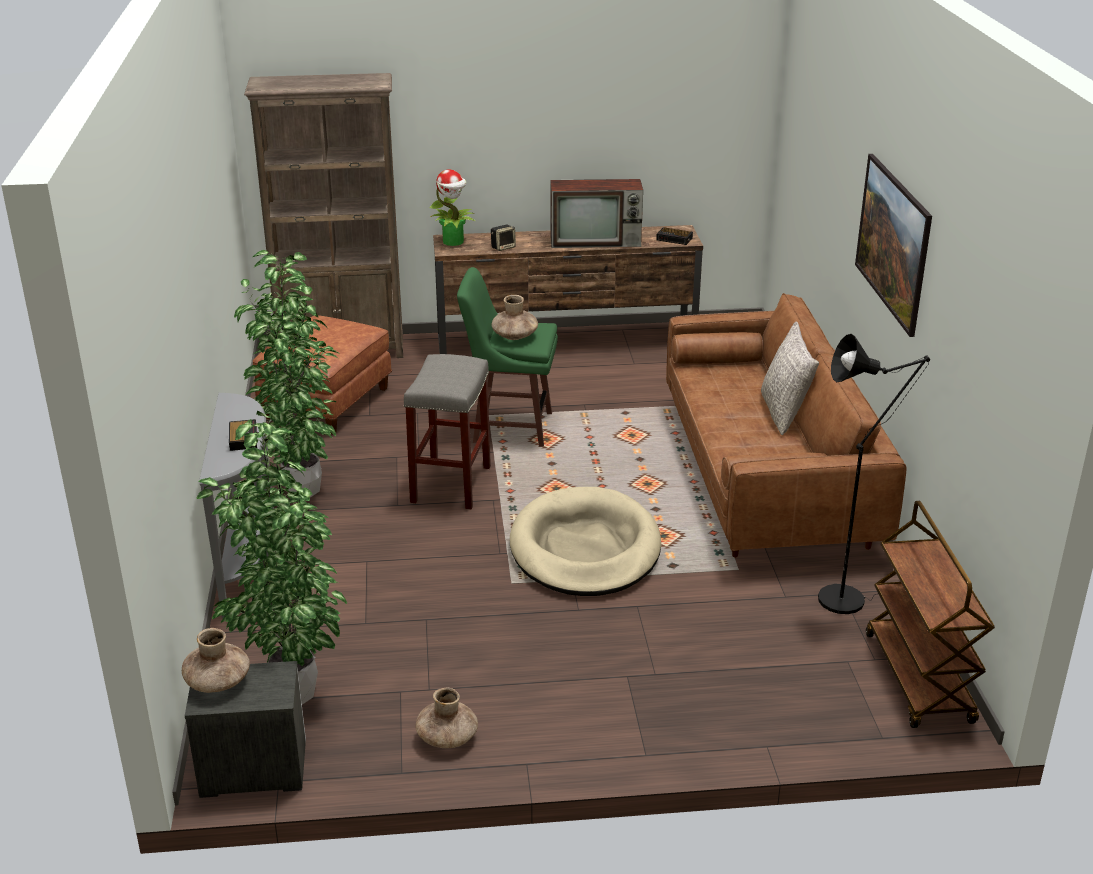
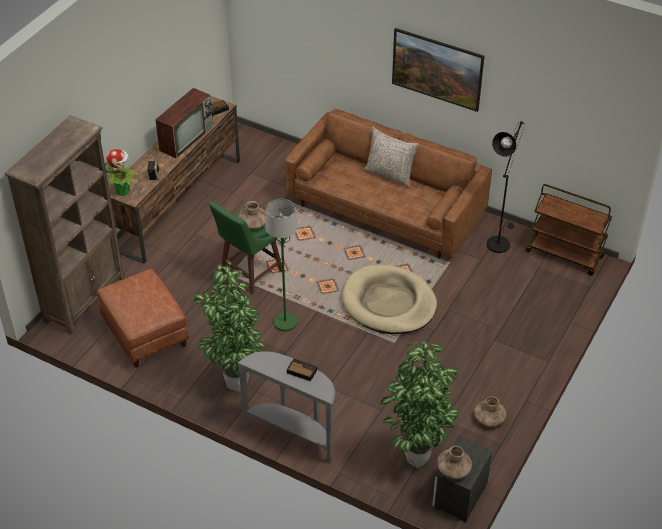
camera: 55 degrees left, 15 degrees up
grey stool [403,354,491,509] -> green floor lamp [265,199,298,331]

